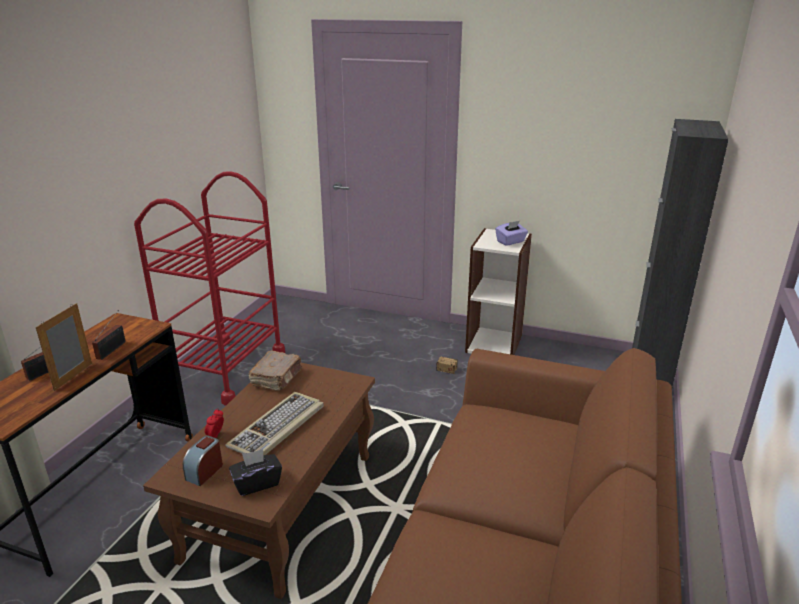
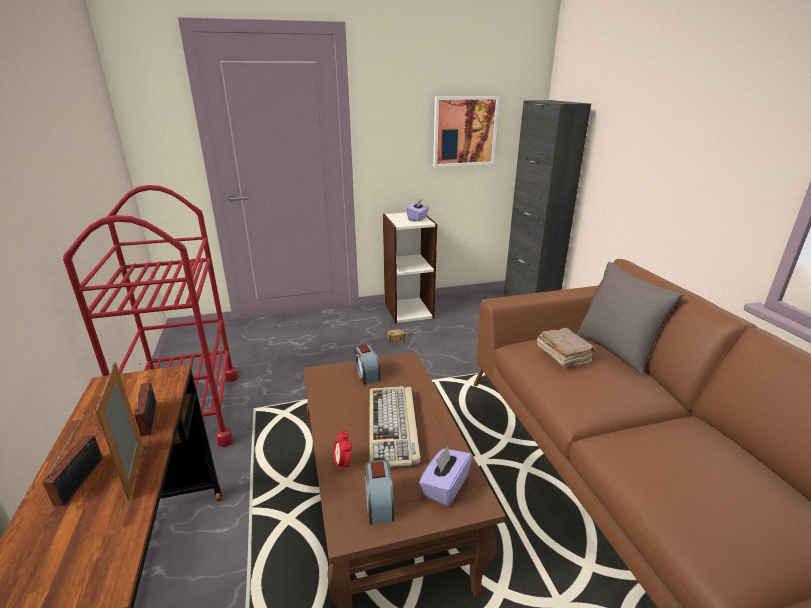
camera: 35 degrees left, 0 degrees up
black tissue box [229,449,282,496] -> purple tissue box [419,446,473,506]
brown book [249,350,302,391] -> brown book moved to [537,328,597,367]
none -> alarm clock [354,344,380,385]
none -> picture [433,96,499,167]
none -> grey pillow [577,262,684,376]

